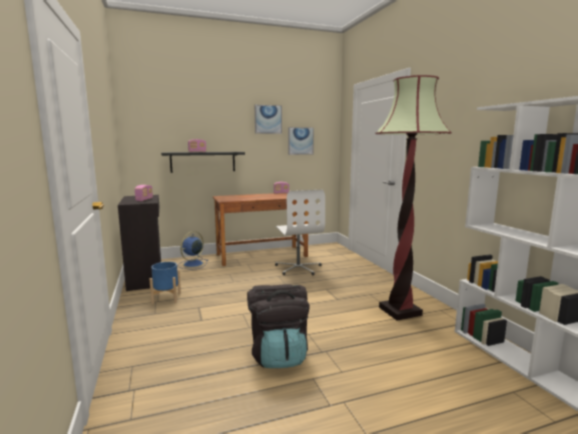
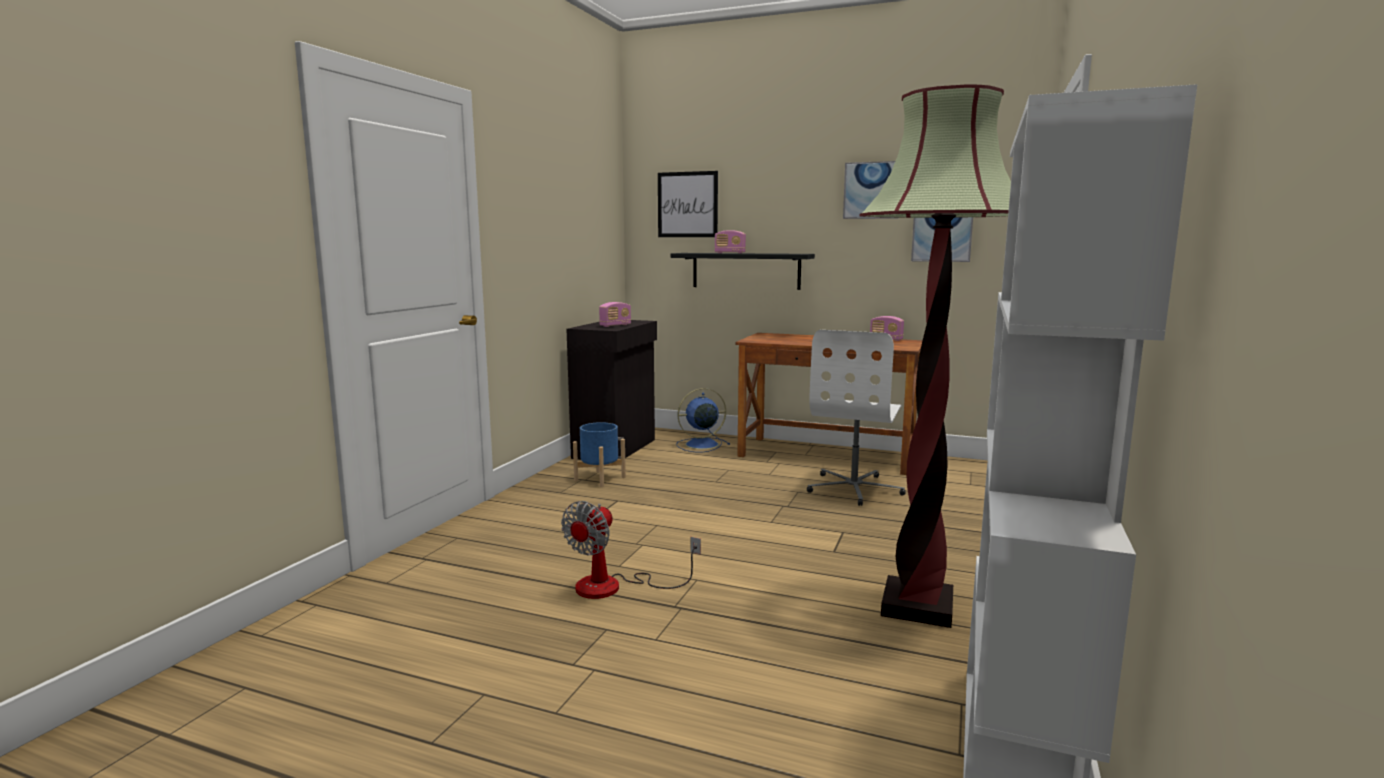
camera: 40 degrees right, 0 degrees up
black backpack [247,285,310,368] -> fan [561,501,701,599]
none -> picture [658,171,718,237]

